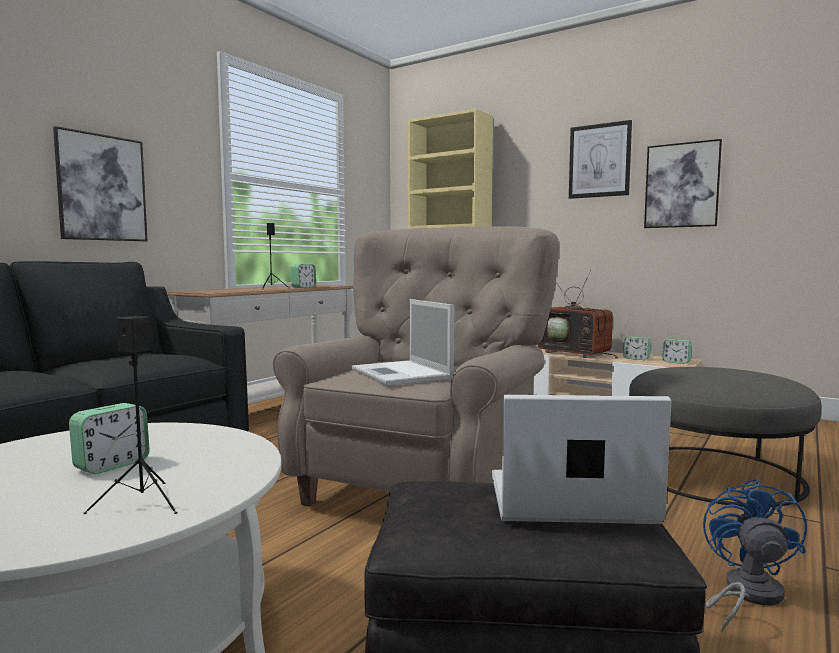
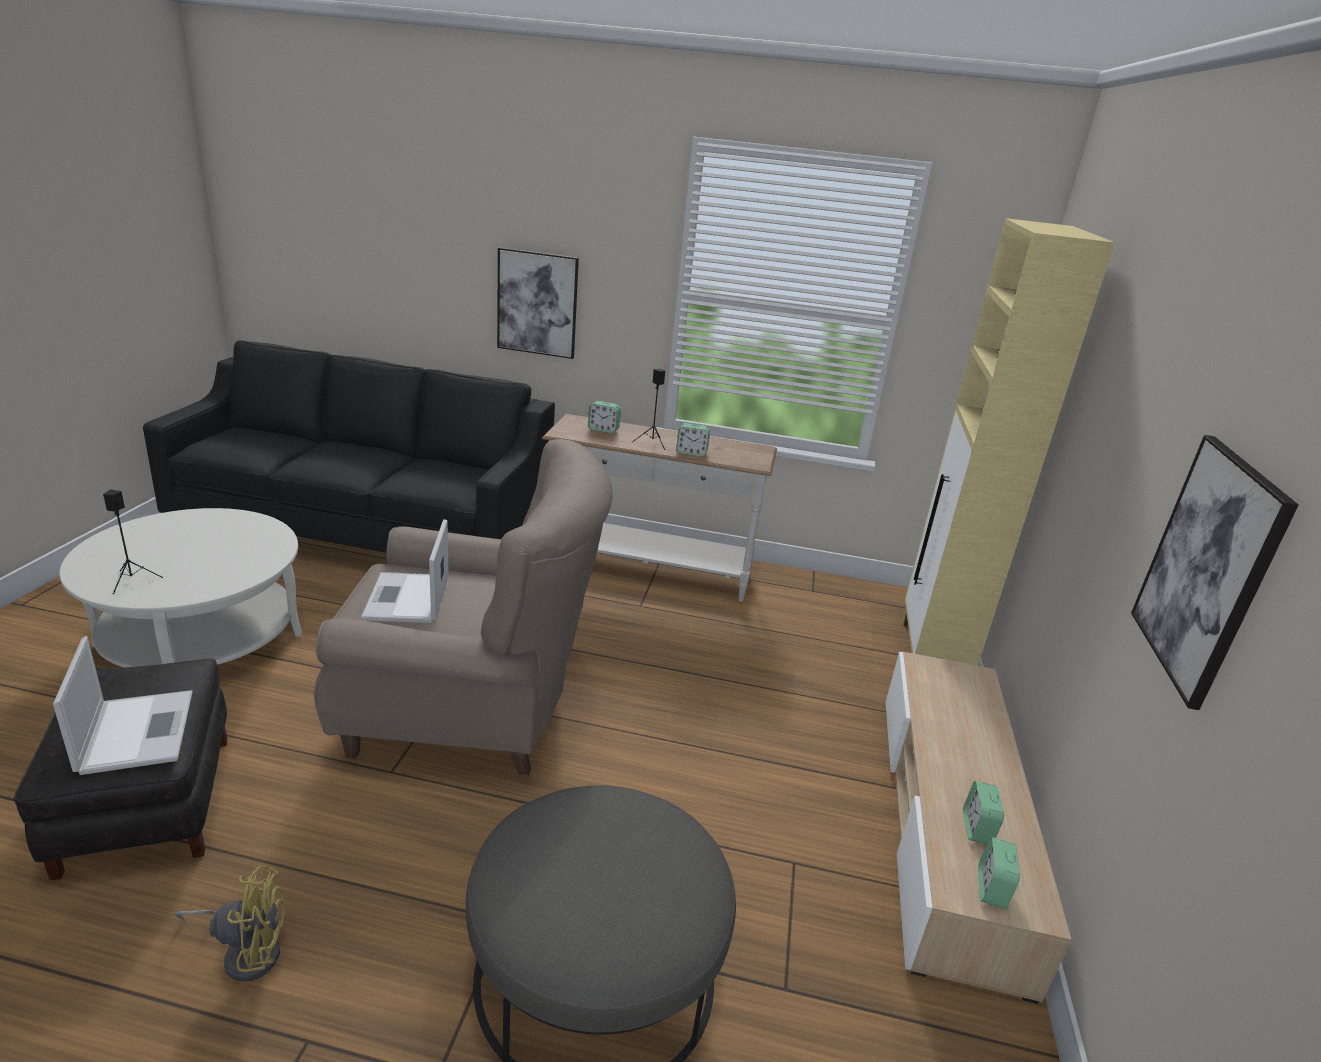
camera: 65 degrees right, 20 degrees up
alarm clock [69,403,150,474] -> alarm clock moved to [588,401,621,433]
laptop [351,299,454,386] -> laptop turned 45 degrees counterclockwise [361,519,449,623]
television [537,270,618,358] -> none
picture [569,120,632,199] -> none
blue fan [703,478,807,633] -> yellow fan [175,866,285,982]

